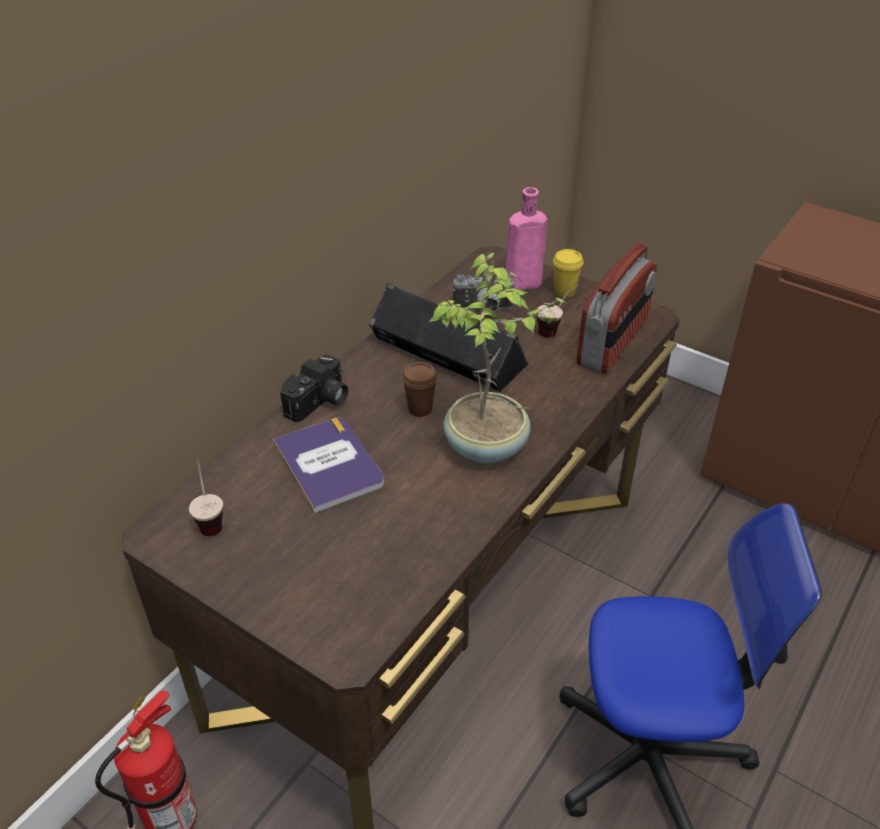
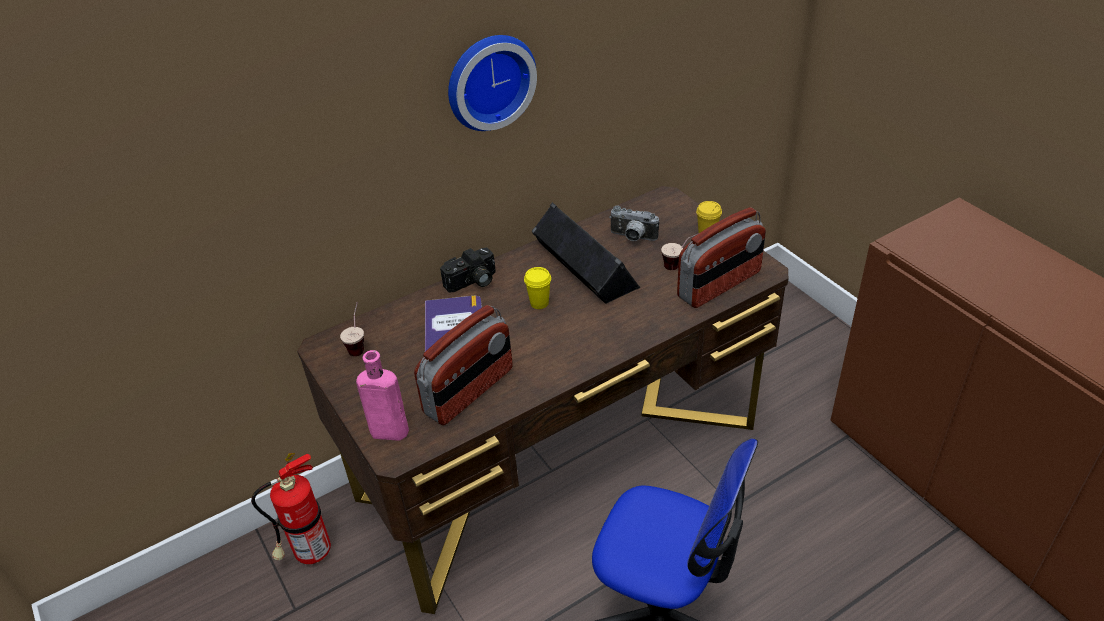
camera: 25 degrees right, 0 degrees up
brown cup [402,362,437,417] -> yellow cup [524,267,551,309]
potted plant [429,253,566,463] -> none
pink bottle [506,187,547,290] -> pink bottle moved to [356,350,409,441]
none -> radio [414,305,513,425]
none -> wall clock [448,35,537,131]

